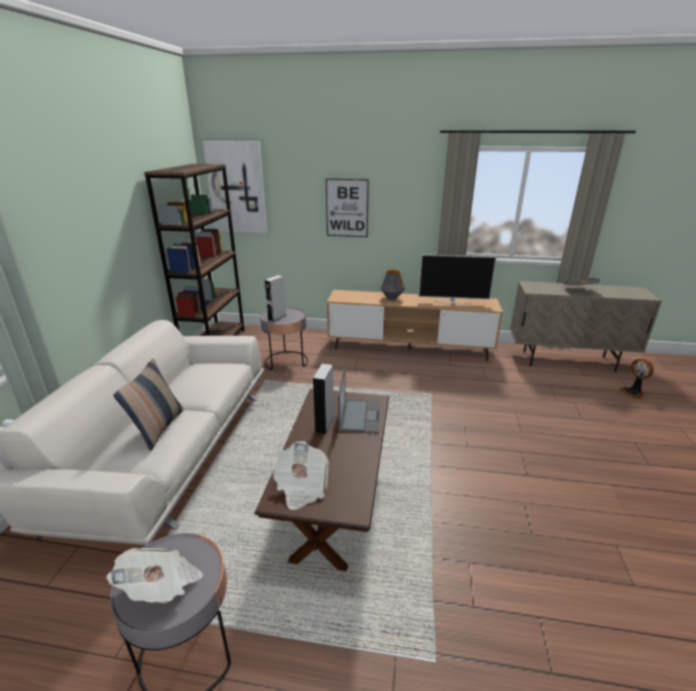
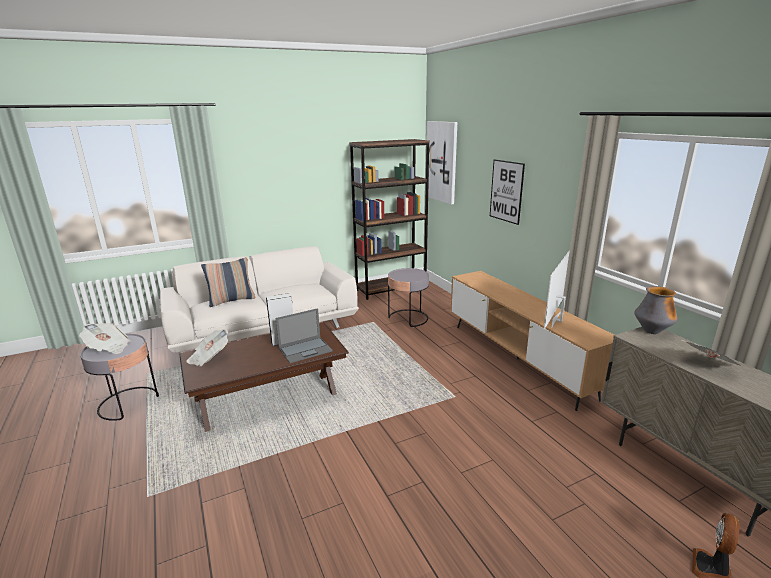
camera: 55 degrees right, 5 degrees down
grey speaker [264,275,286,321] -> none
vase [381,269,405,300] -> vase moved to [634,286,678,334]
television [418,255,497,304] -> television turned 60 degrees clockwise [543,250,570,330]

